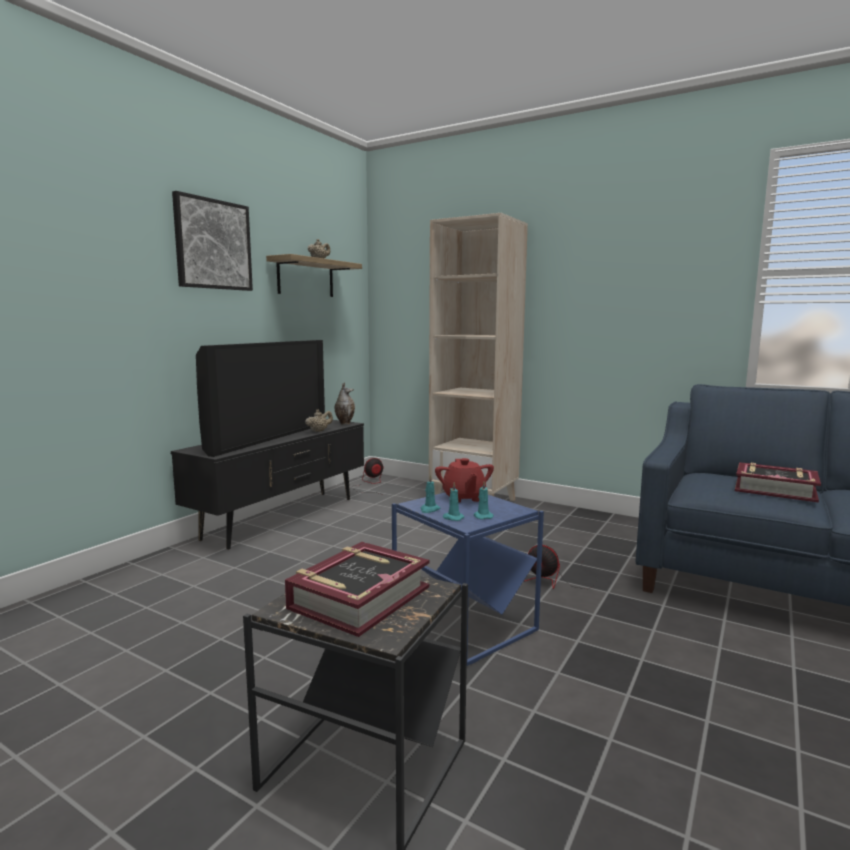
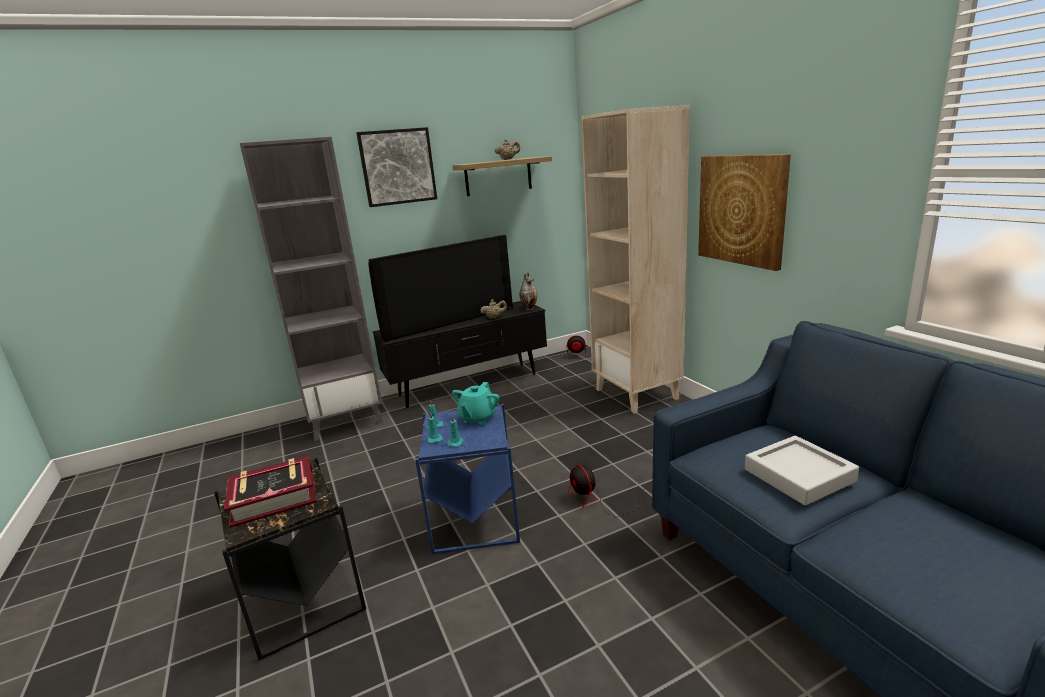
camera: 35 degrees right, 10 degrees up
red teapot [435,458,494,503] -> turquoise teapot [452,382,499,425]
book [735,462,821,503] -> grey tray [745,436,859,506]
none -> grey bookcase [240,137,384,441]
none -> picture [698,154,791,271]

